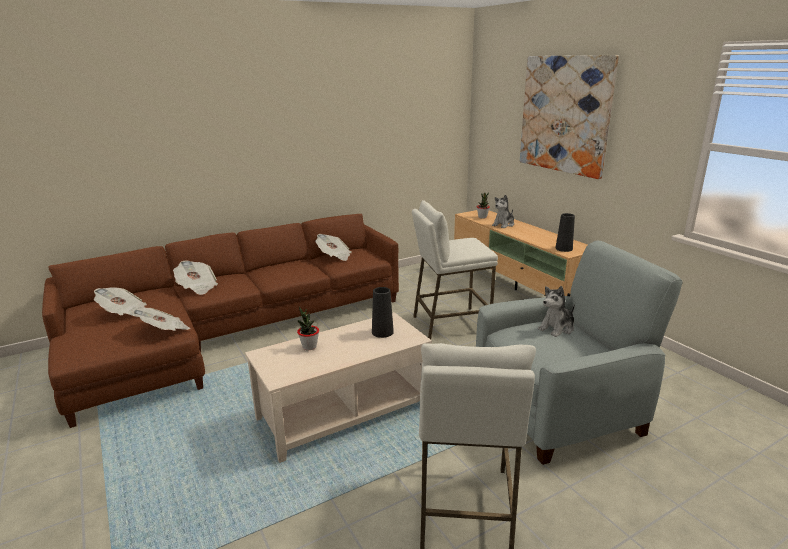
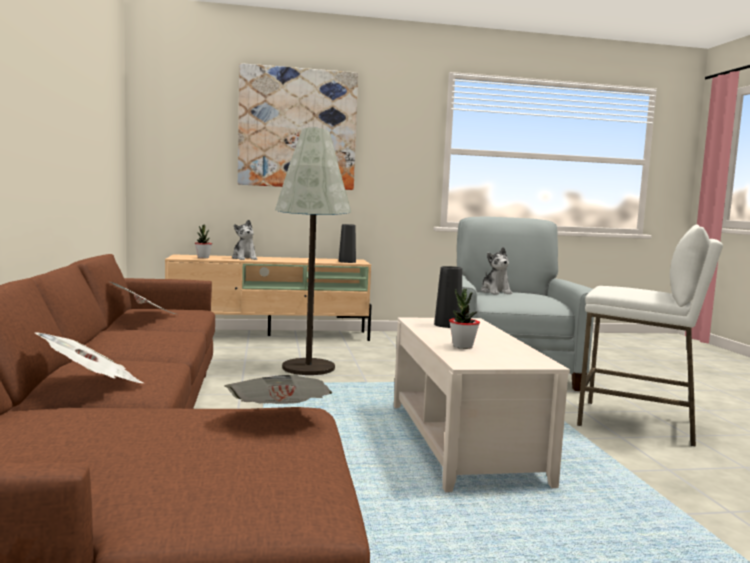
camera: 70 degrees left, 15 degrees down
newspaper [94,287,147,317] -> none
white stool [412,200,498,340] -> grey floor lamp [275,127,351,375]

